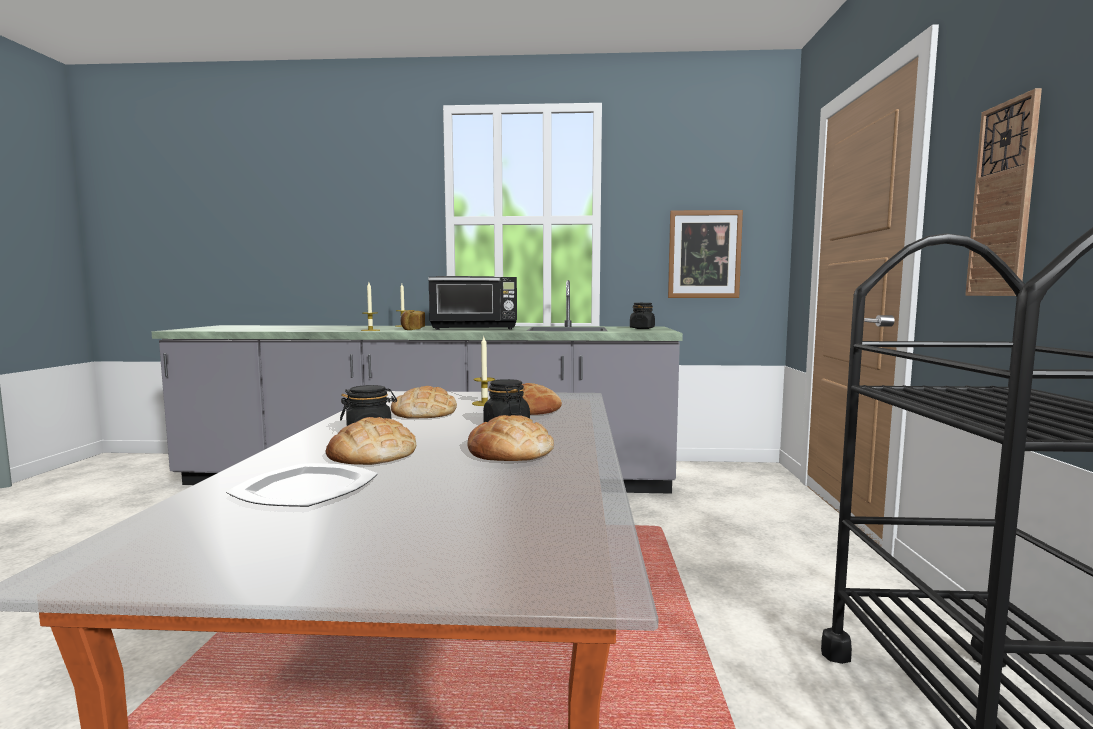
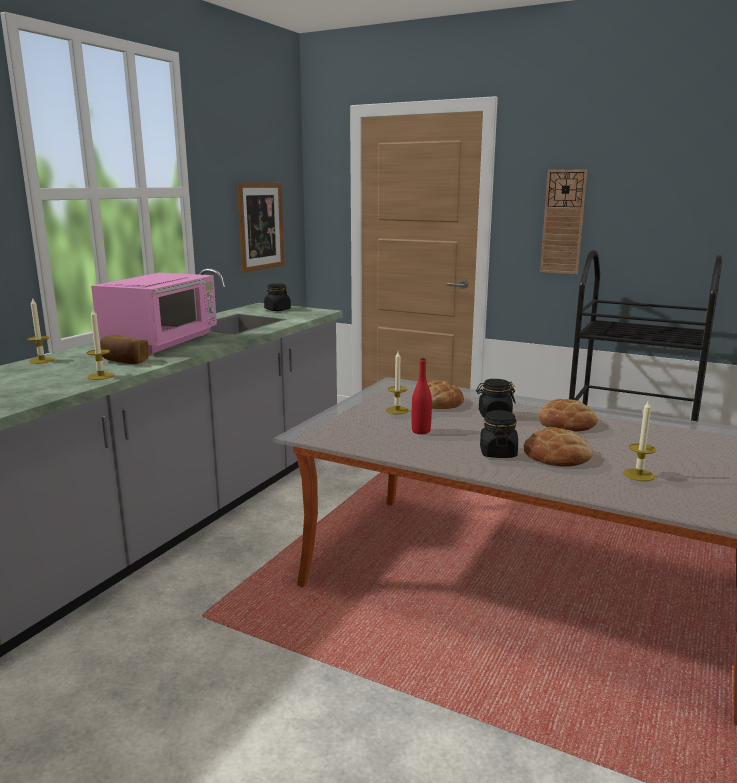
camera: 65 degrees left, 10 degrees up
plate [226,463,378,507] -> candle [623,399,656,481]
bread [391,386,457,419] -> red bottle [412,358,432,434]
black microwave [428,276,517,330] -> pink microwave [91,273,217,355]

